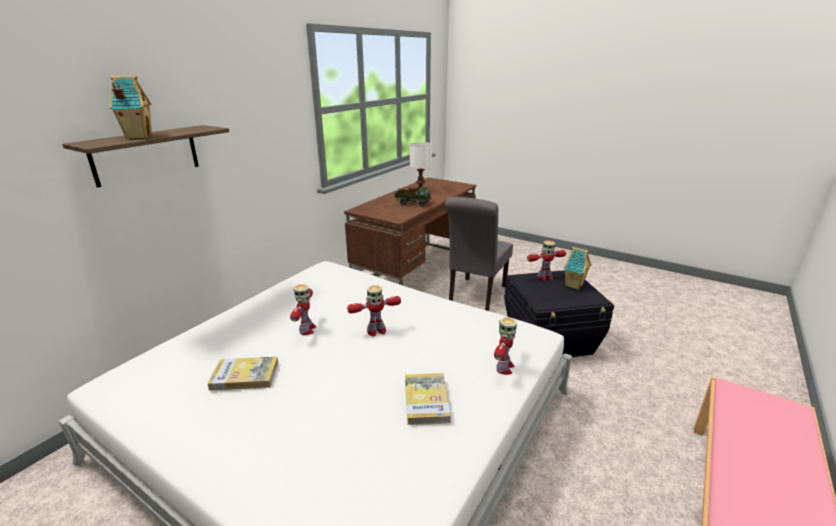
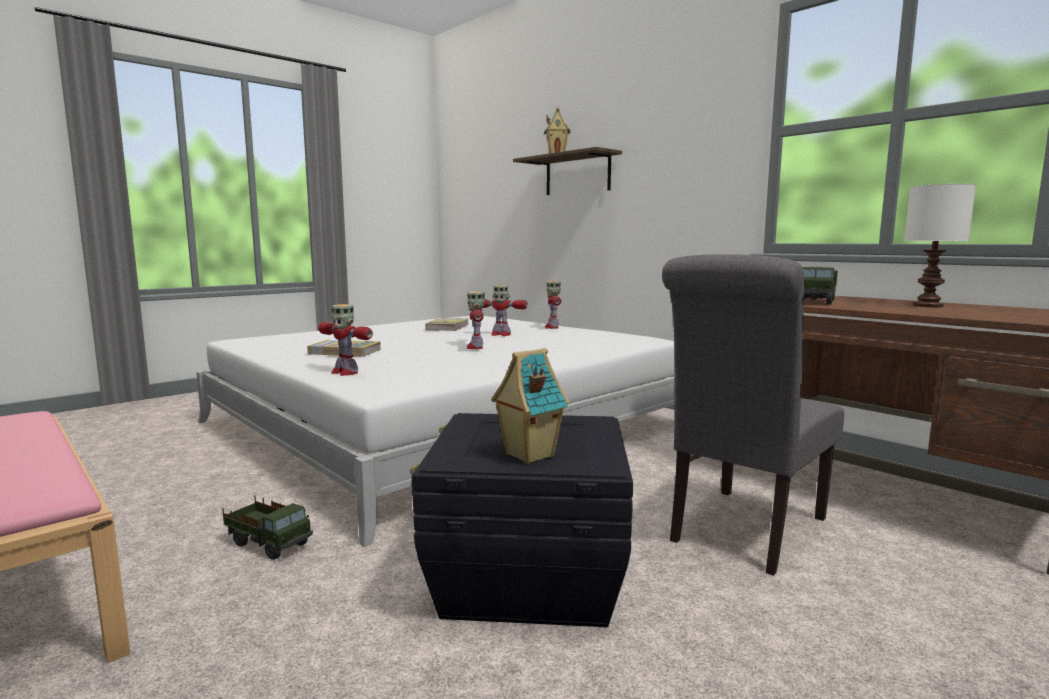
camera: 105 degrees right, 15 degrees down
grey chair [445,197,513,311] -> grey chair turned 90 degrees counterclockwise [662,254,844,576]
toy robot [527,240,566,281] -> toy robot moved to [545,281,561,329]
none -> toy truck [222,495,313,560]

